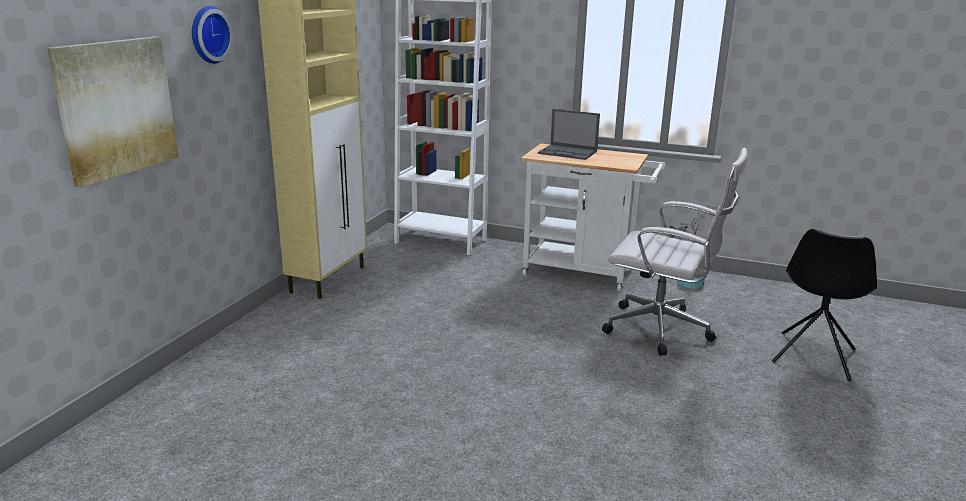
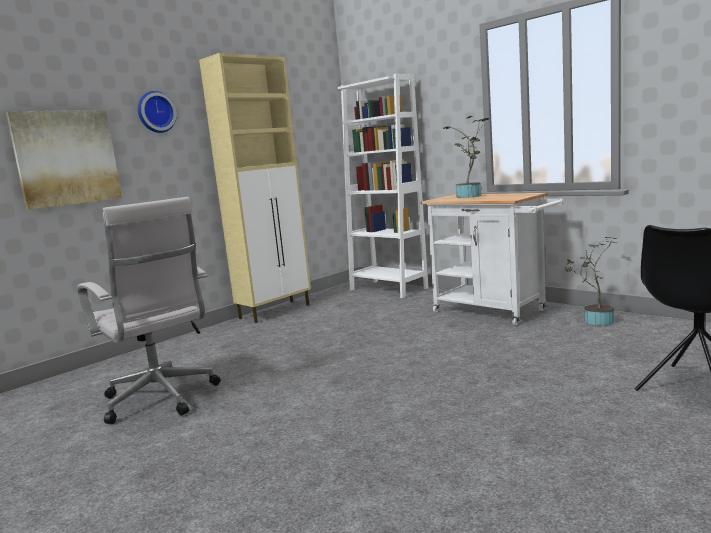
camera: 25 degrees right, 10 degrees down
laptop [538,109,600,160] -> potted plant [443,116,489,198]
white office chair [602,148,748,356] -> white office chair moved to [78,197,221,424]

